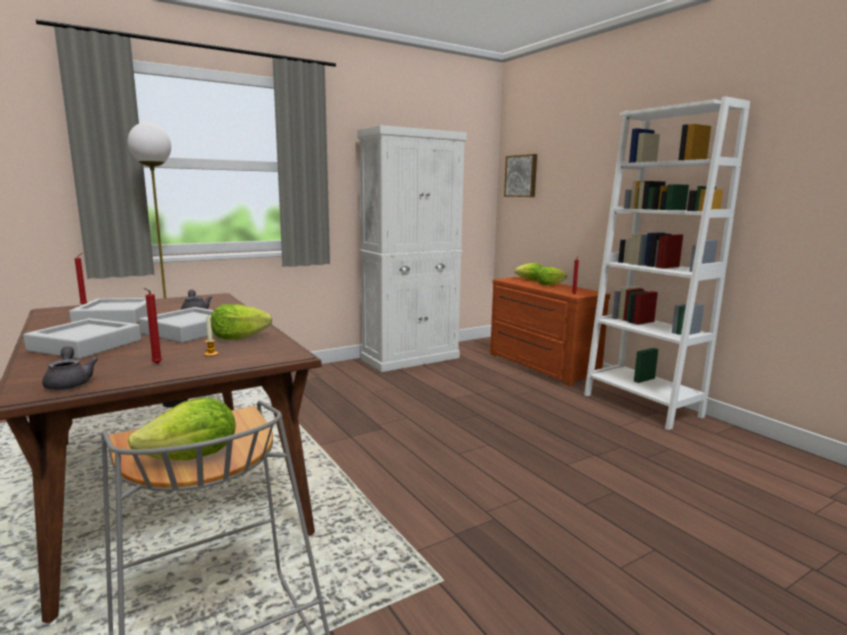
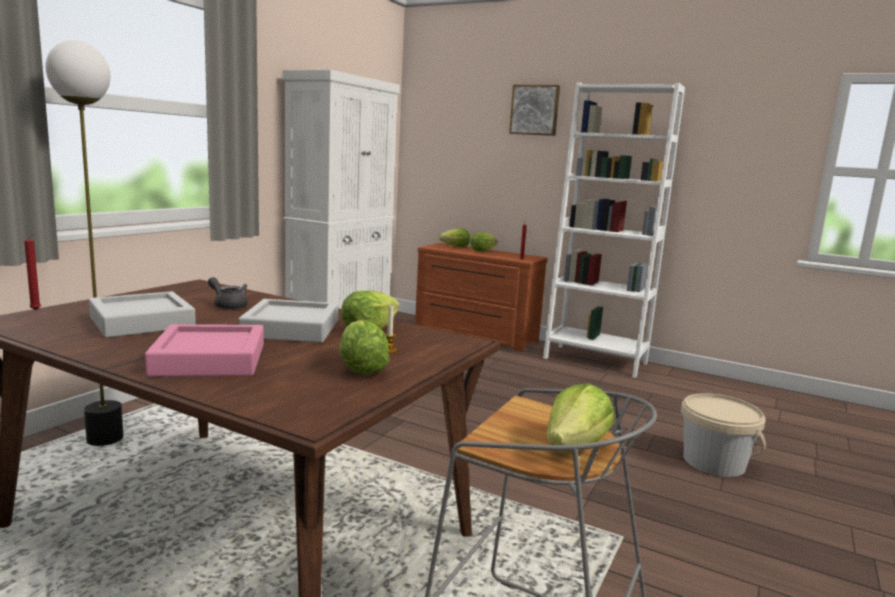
camera: 30 degrees left, 0 degrees up
grey tray [23,318,141,359] -> pink tray [145,324,264,377]
grey teapot [42,346,98,390] -> none
red candle [144,288,162,364] -> lettuce [339,320,390,375]
picture [504,154,537,197] -> picture moved to [509,85,560,136]
none -> beige bucket [681,393,766,477]

